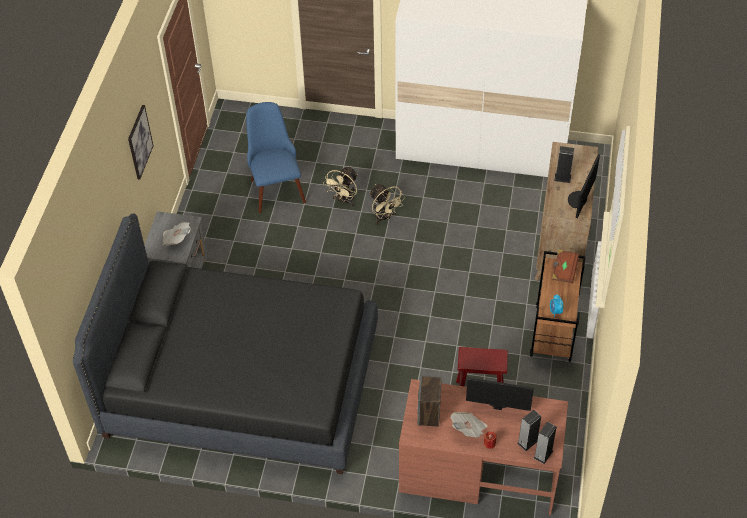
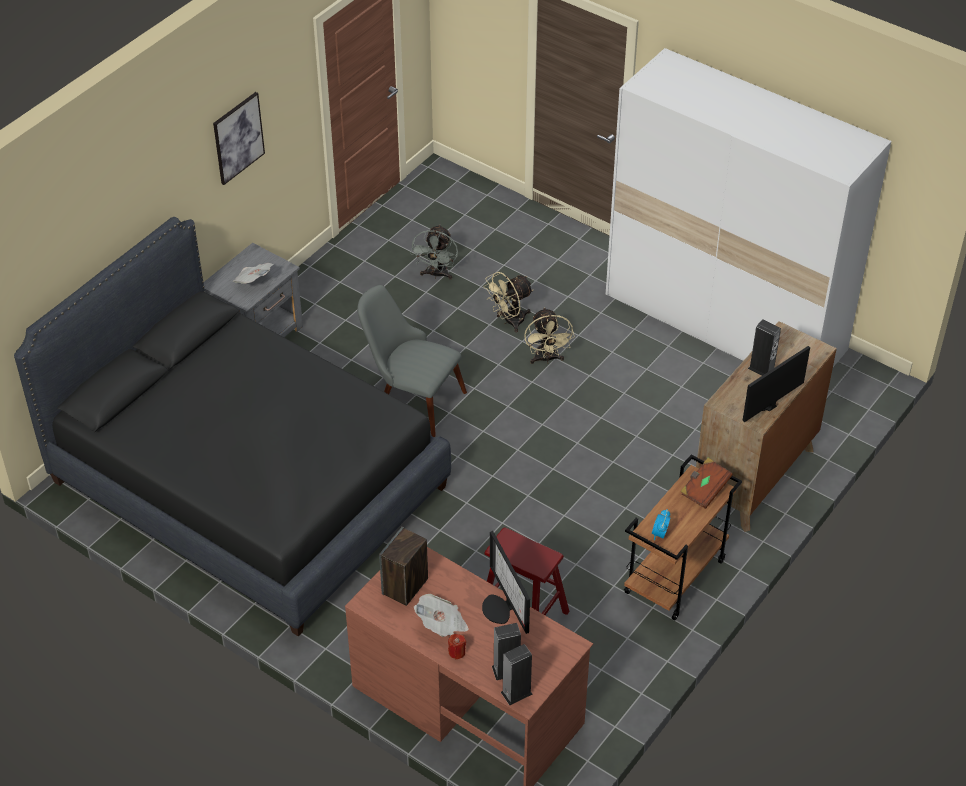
camera: 25 degrees right, 5 degrees down
blue chair [246,102,306,213] -> grey fan [410,224,458,280]
monitor [466,377,534,411] -> monitor turned 150 degrees counterclockwise [482,531,530,634]
none -> grey chair [357,285,467,437]

